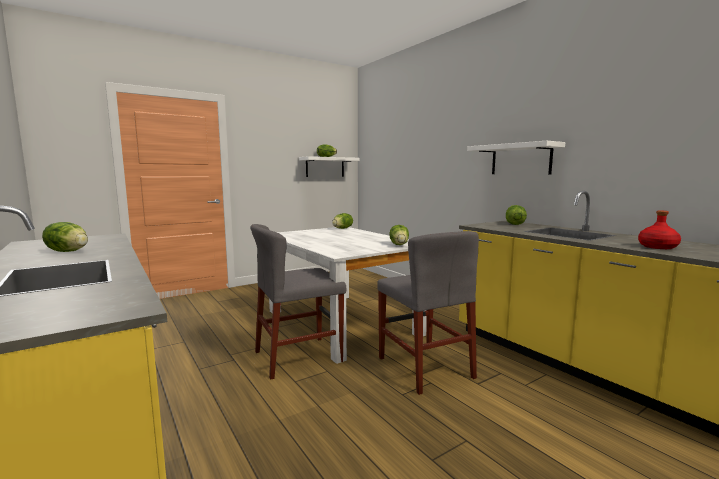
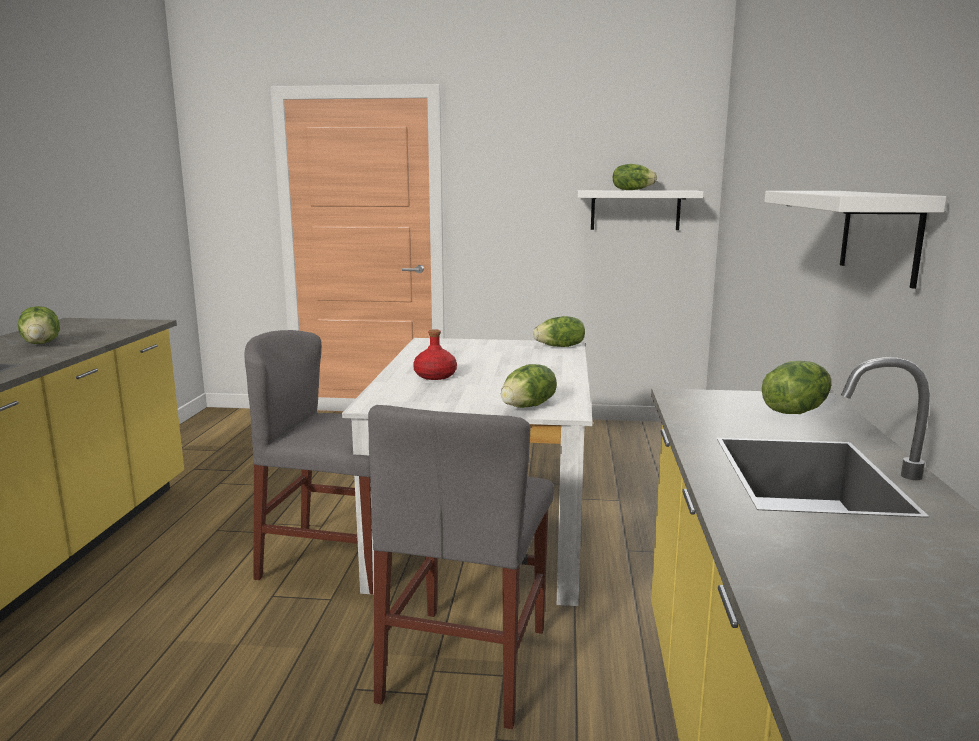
camera: 40 degrees right, 5 degrees up
red bottle [638,210,681,249] -> red bottle moved to [413,329,457,380]

